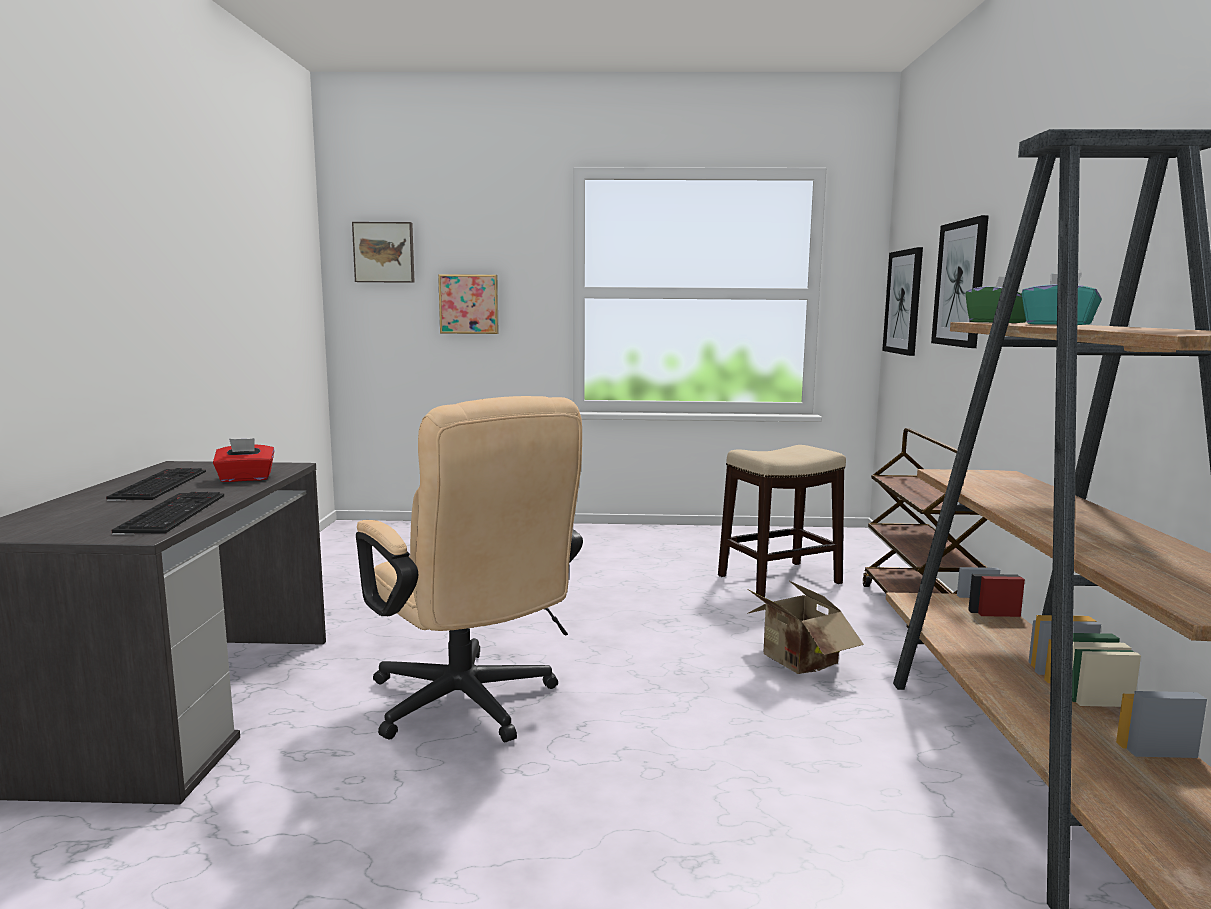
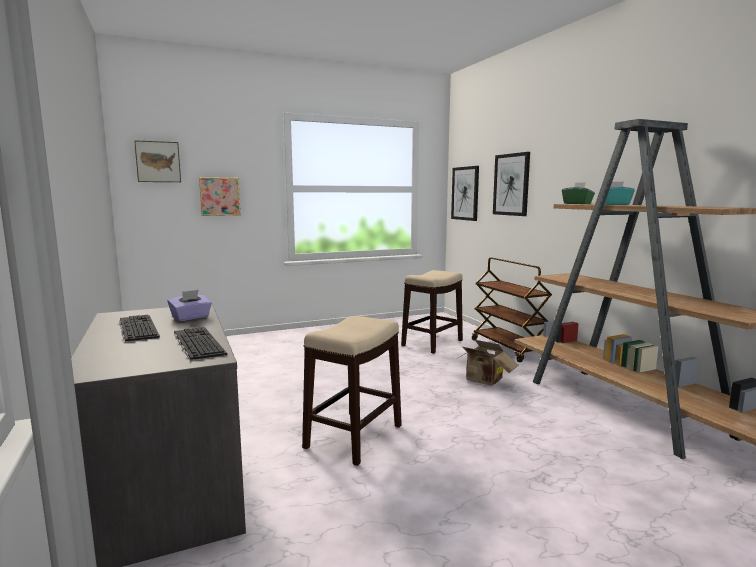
camera: 25 degrees left, 0 degrees up
red tissue box [213,438,275,482] -> purple tissue box [167,290,212,321]
beige office chair [356,396,583,743] -> stool [302,316,402,466]

